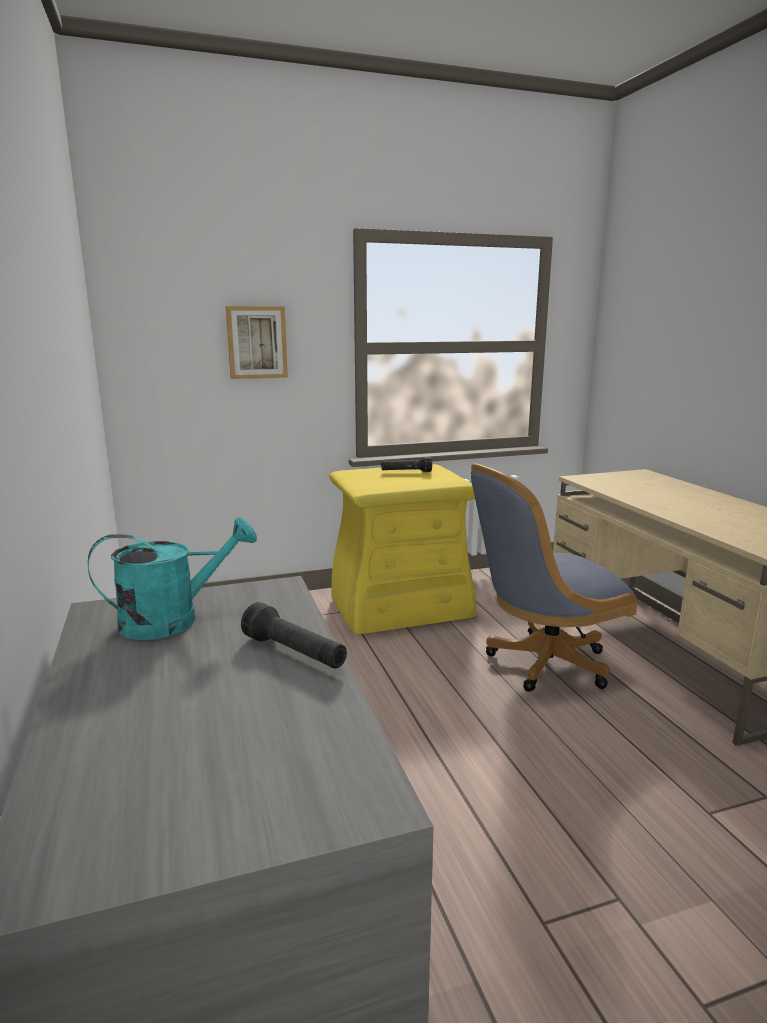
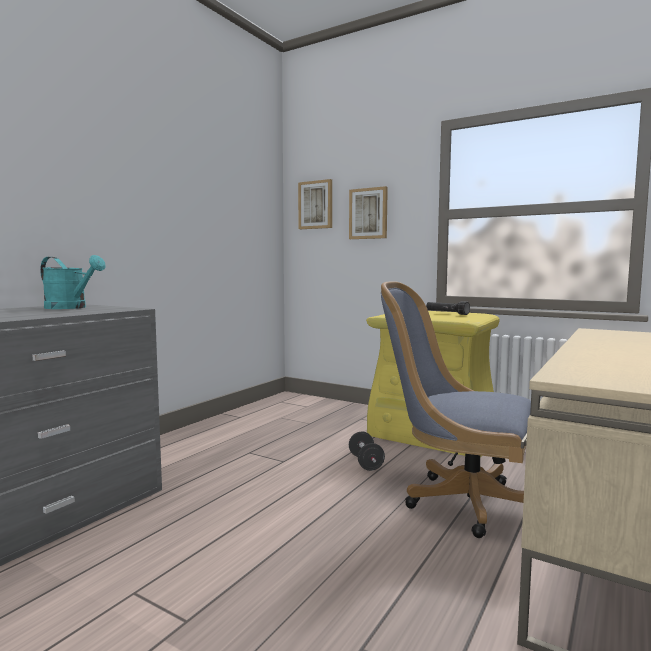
camera: 50 degrees right, 10 degrees down
black flashlight [241,602,347,669] -> none
none -> picture [298,179,332,229]
none -> black dumbbell [349,432,385,471]

